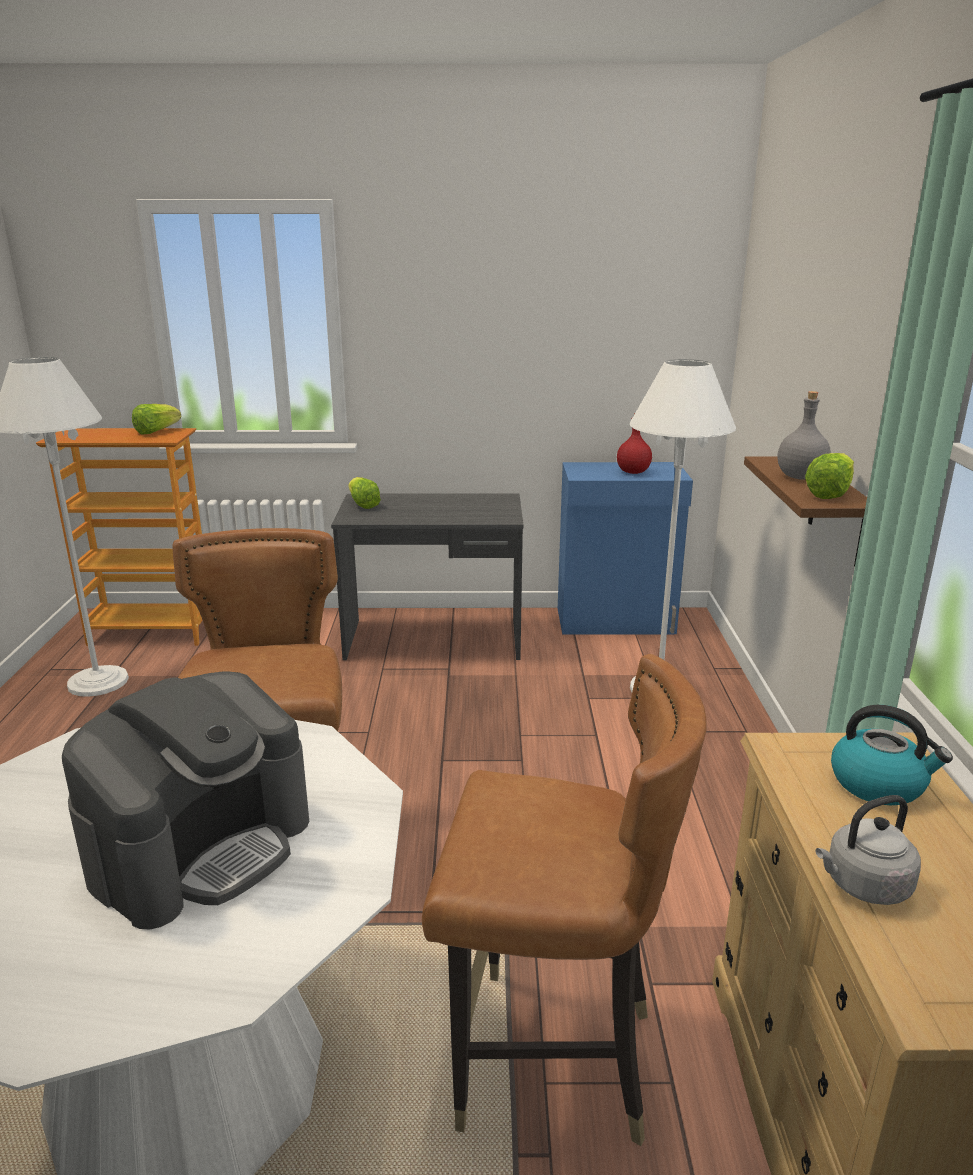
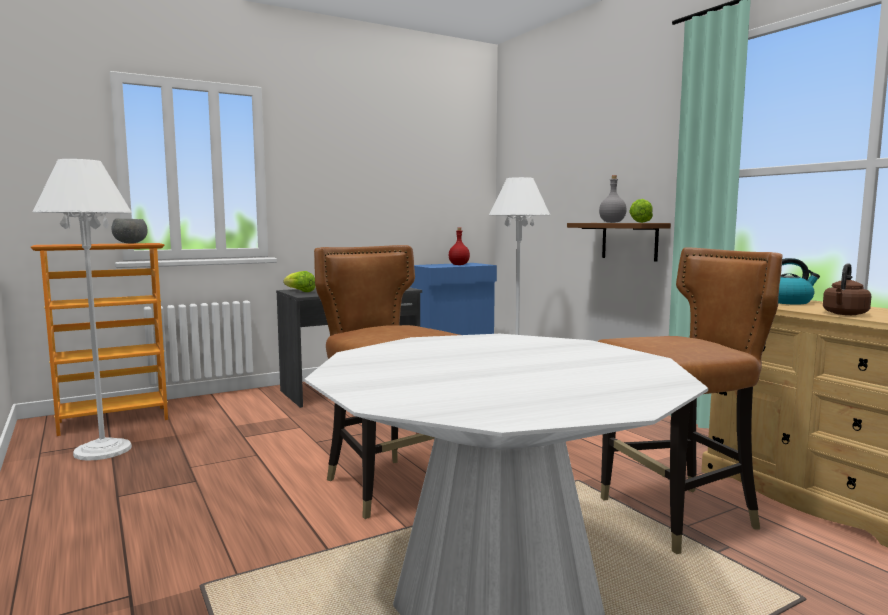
camera: 30 degrees left, 15 degrees down
coffee machine [62,672,309,929] -> none
lettuce [132,404,181,435] -> grey bowl [111,219,148,244]
grey kettle [816,795,921,905] -> brown kettle [823,263,872,315]

